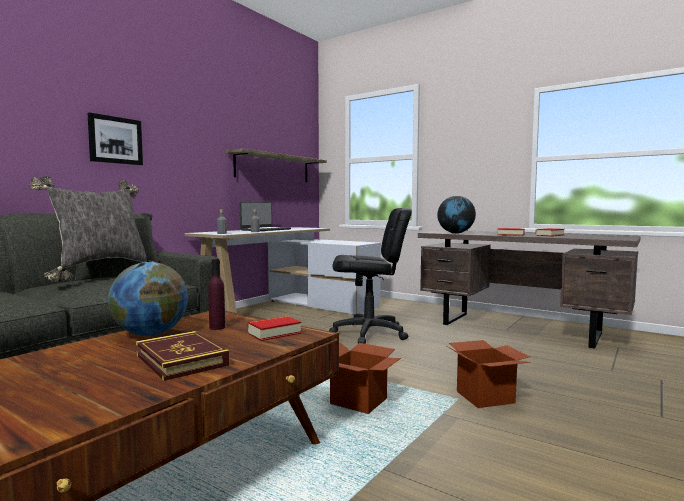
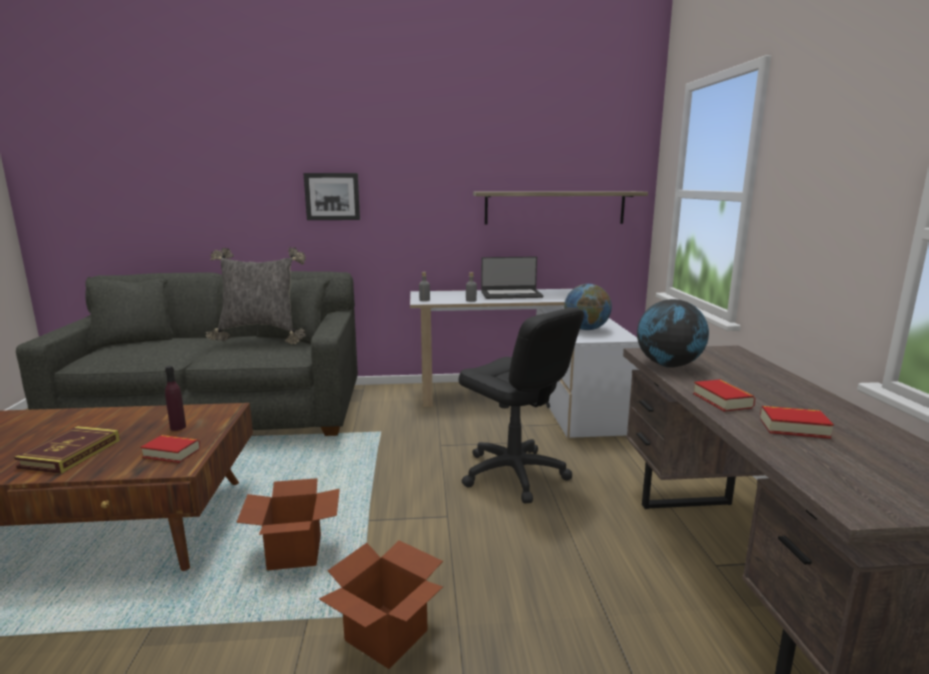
camera: 50 degrees right, 10 degrees up
globe [108,262,188,336] -> globe moved to [564,284,612,330]

